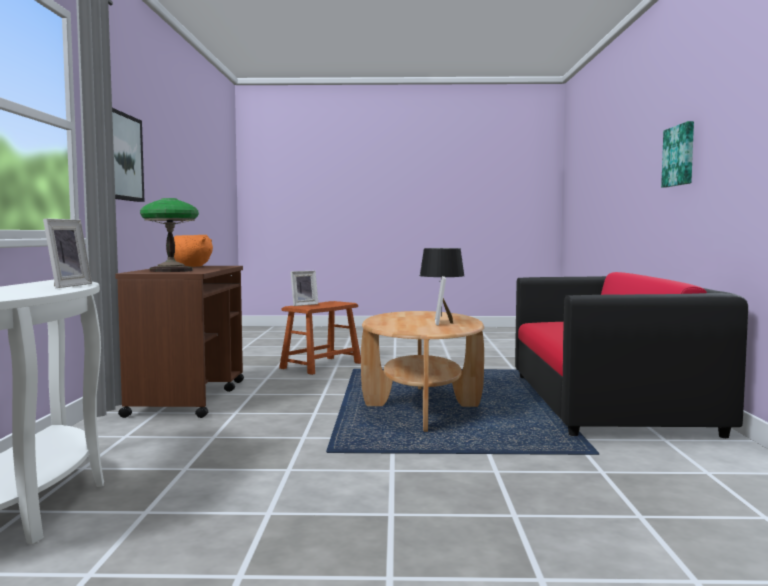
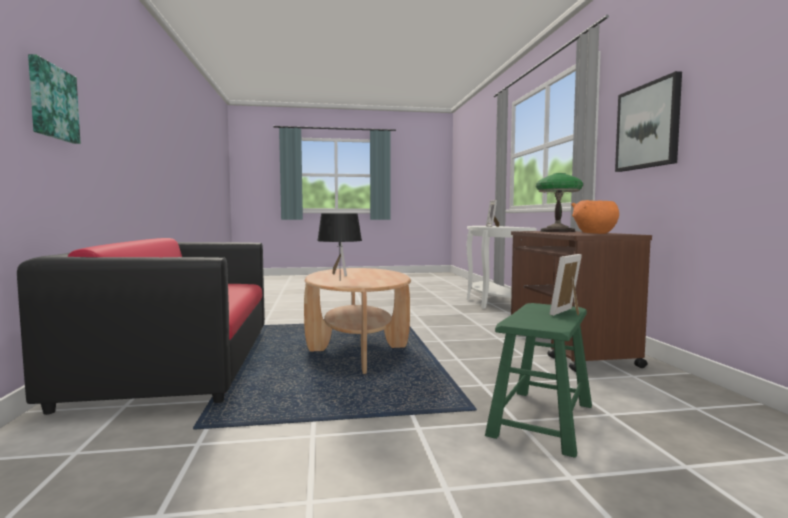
camera: 170 degrees right, 0 degrees up
brown stool [279,301,361,375] -> green stool [485,303,592,458]

